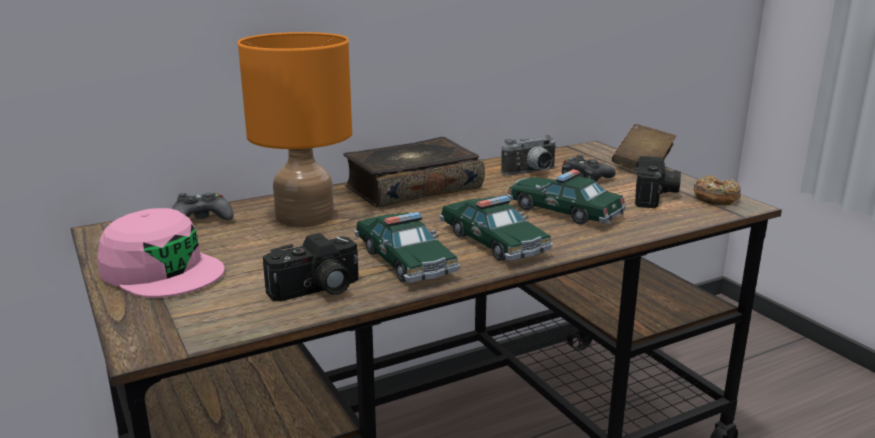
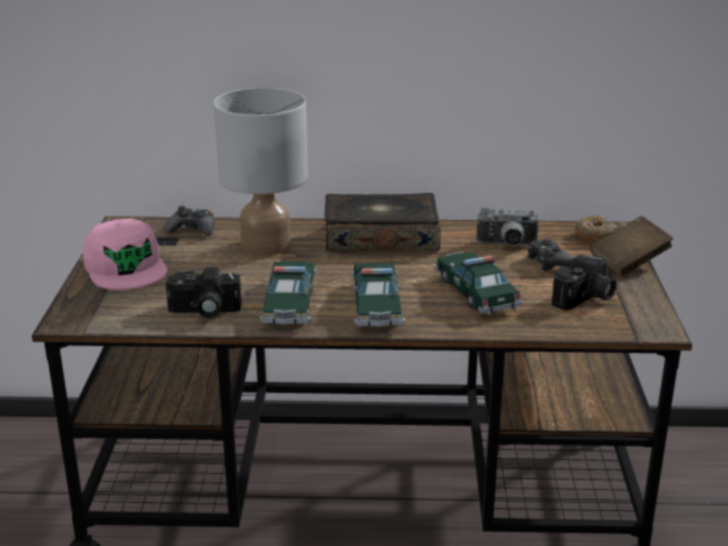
camera: 30 degrees right, 5 degrees up
orange table lamp [238,32,352,227] -> grey table lamp [214,87,308,256]
donut [694,175,741,205] -> donut moved to [575,215,617,244]

